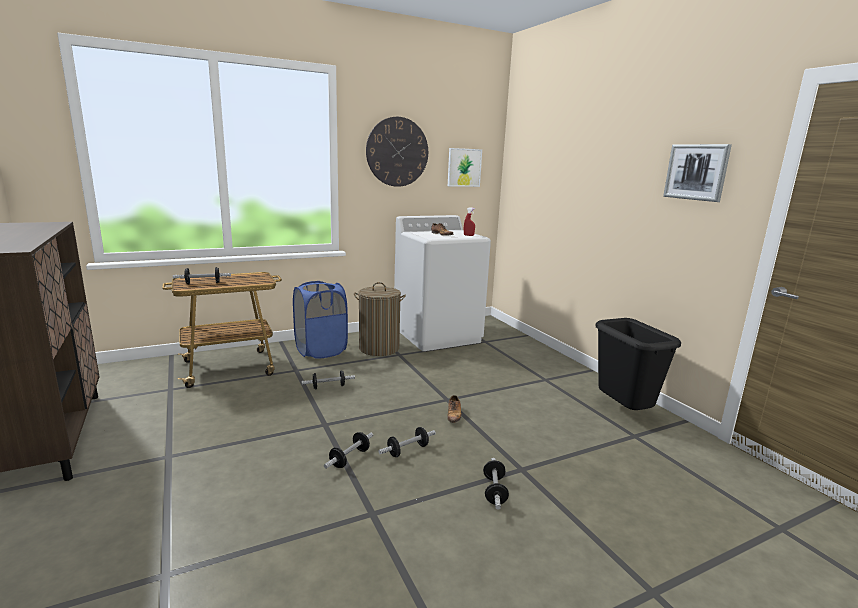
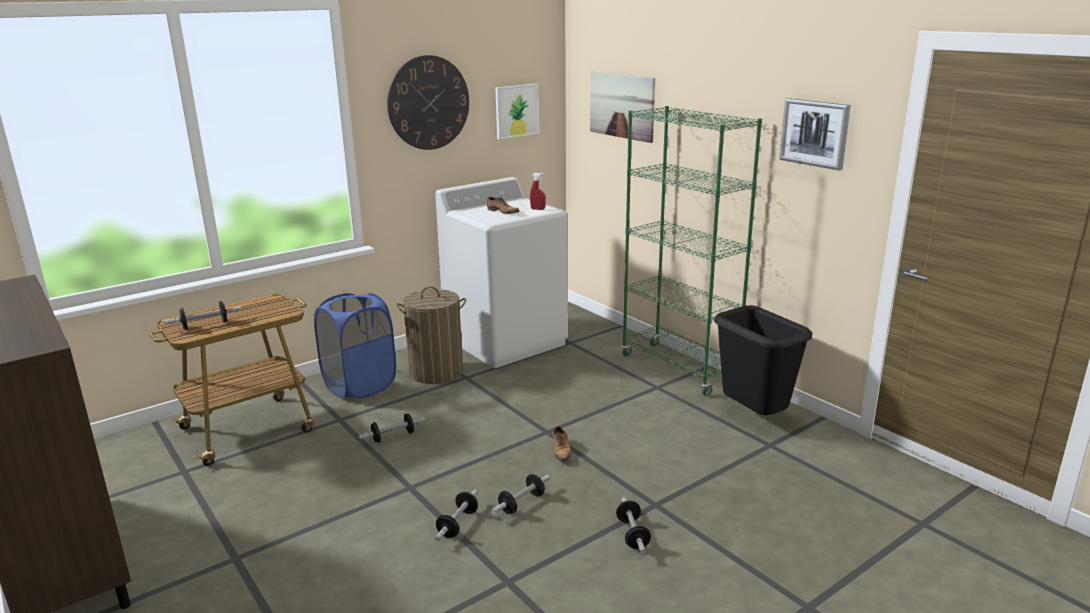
camera: 10 degrees left, 5 degrees up
none -> picture [590,72,655,143]
none -> green bookcase [622,106,762,396]

